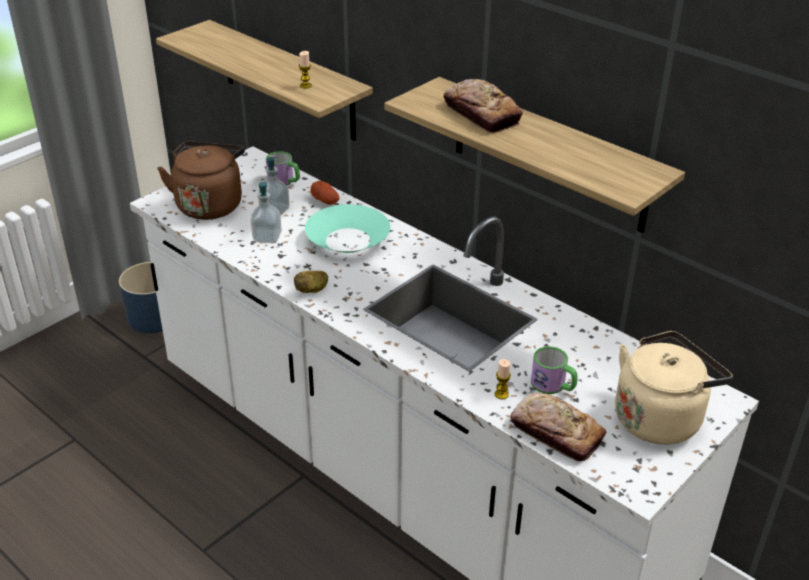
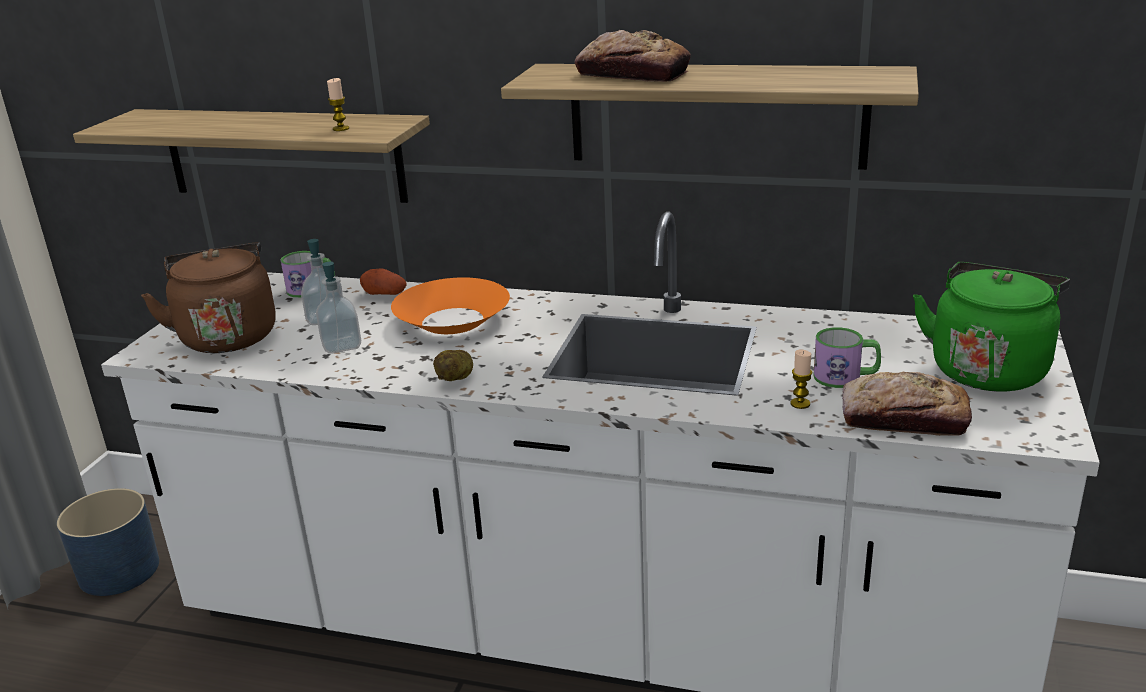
camera: 25 degrees left, 10 degrees down
turquoise bowl [305,204,390,253] -> orange bowl [391,277,510,334]
beige kettle [615,331,733,445] -> green kettle [913,262,1070,392]

